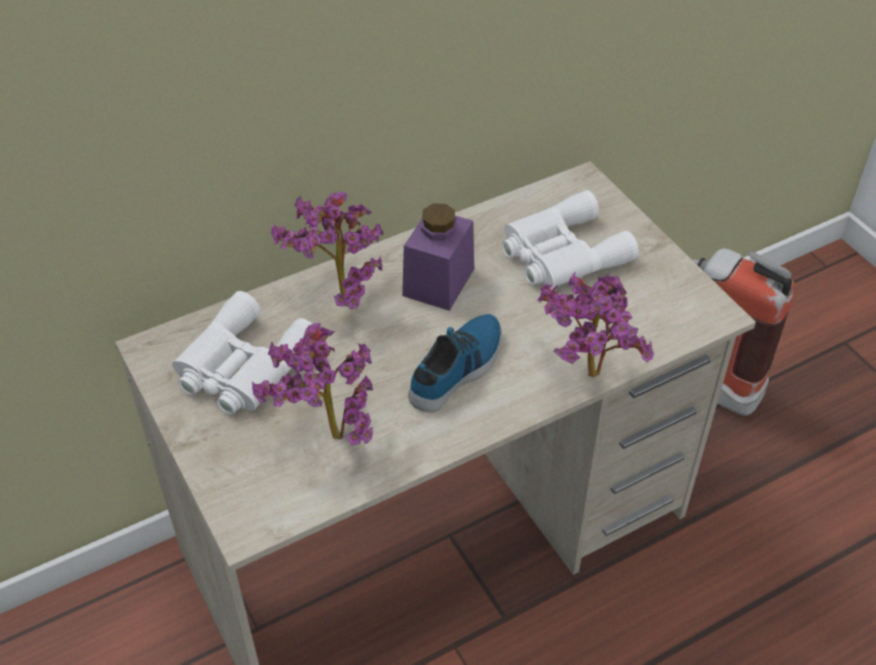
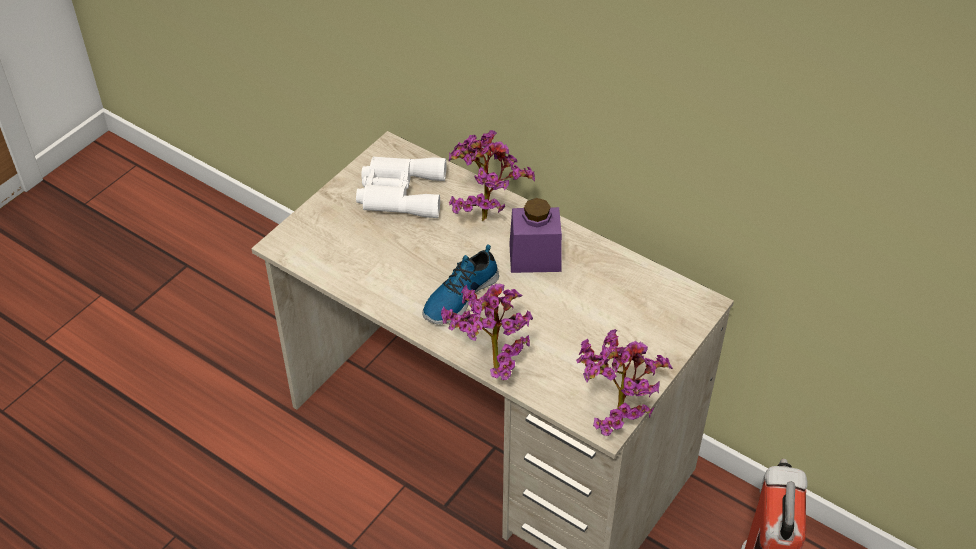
camera: 65 degrees right, 0 degrees up
potted plant [252,323,373,446] -> potted plant moved to [576,329,673,436]
shoe [408,314,502,412] -> shoe turned 120 degrees clockwise [422,244,499,324]
white binoculars [502,190,639,289] -> none

